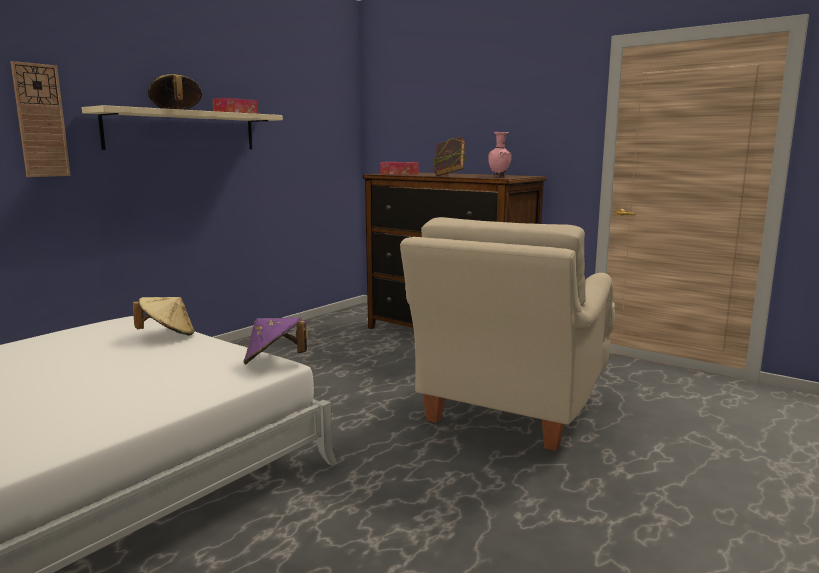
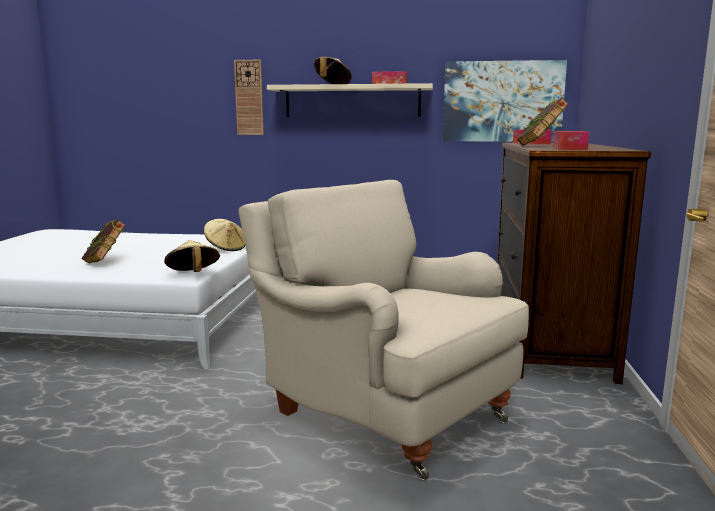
camera: 60 degrees right, 0 degrees up
purple hat [243,318,308,365] -> beige hat [164,240,220,272]
beige armchair [400,217,615,451] -> beige armchair turned 45 degrees clockwise [239,180,529,481]
pink vase [488,132,512,177] -> tissue box [553,131,589,150]
none -> book [81,220,126,263]
none -> picture [443,60,567,142]

